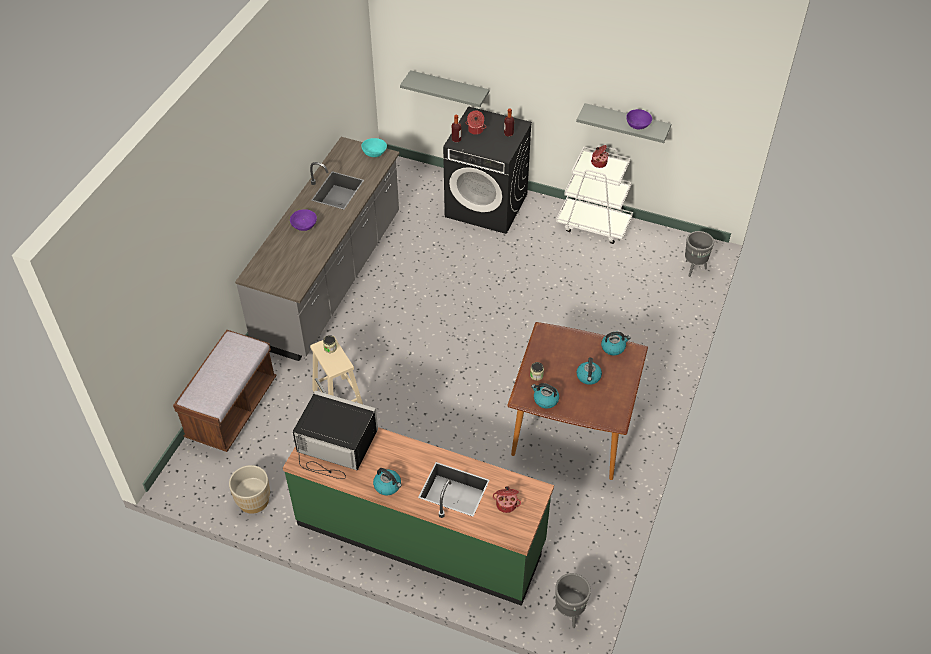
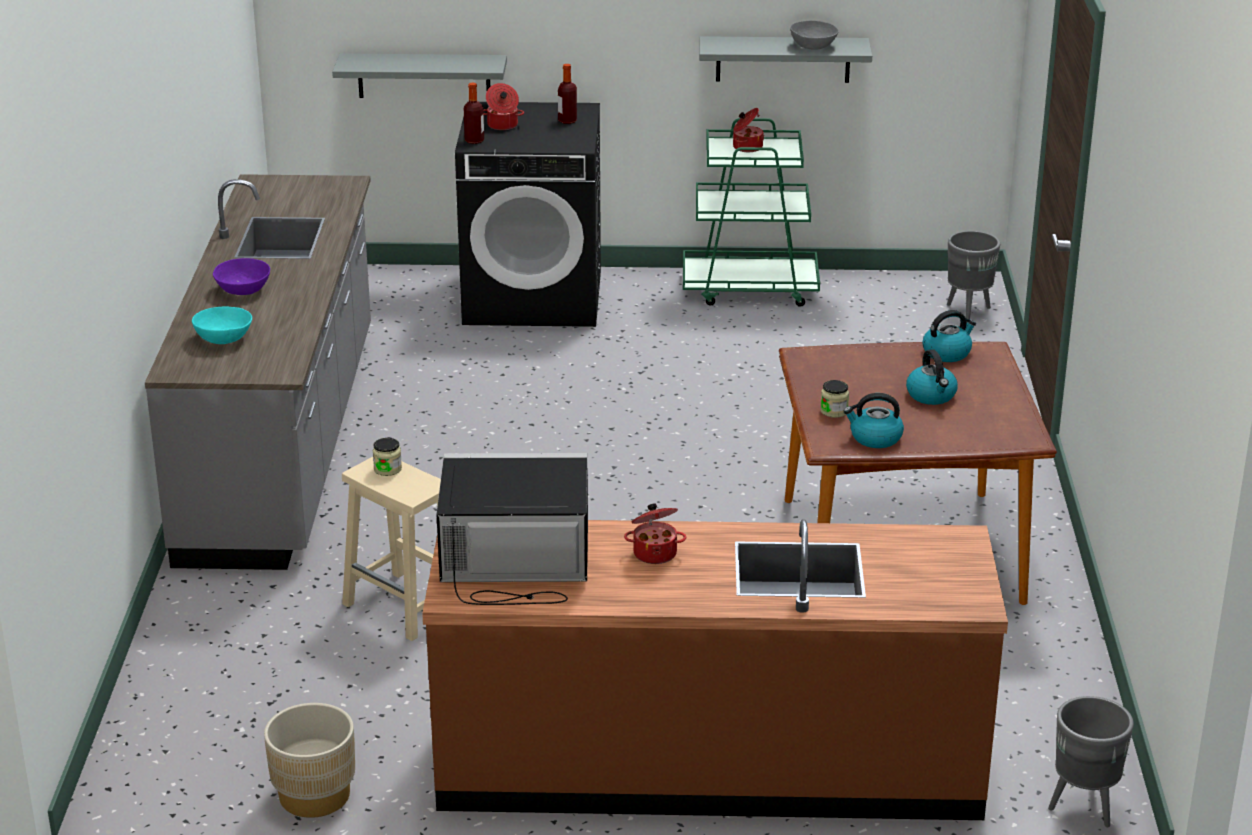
camera: 20 degrees left, 20 degrees down
brown bench [173,330,276,452] -> none
green counter [283,427,554,606] -> brown counter [422,519,1008,820]
turquoise bowl [361,138,387,157] -> turquoise bowl moved to [192,307,252,344]
kettle [373,468,401,495] -> none
cooking pot [493,486,521,513] -> cooking pot moved to [624,503,686,564]
white cart [556,145,633,244] -> green cart [683,118,820,307]
purple bowl [626,109,652,130] -> grey bowl [790,20,839,50]

